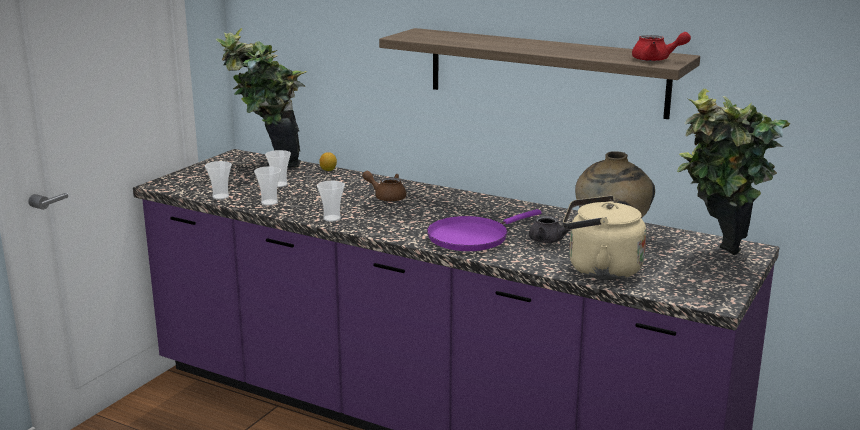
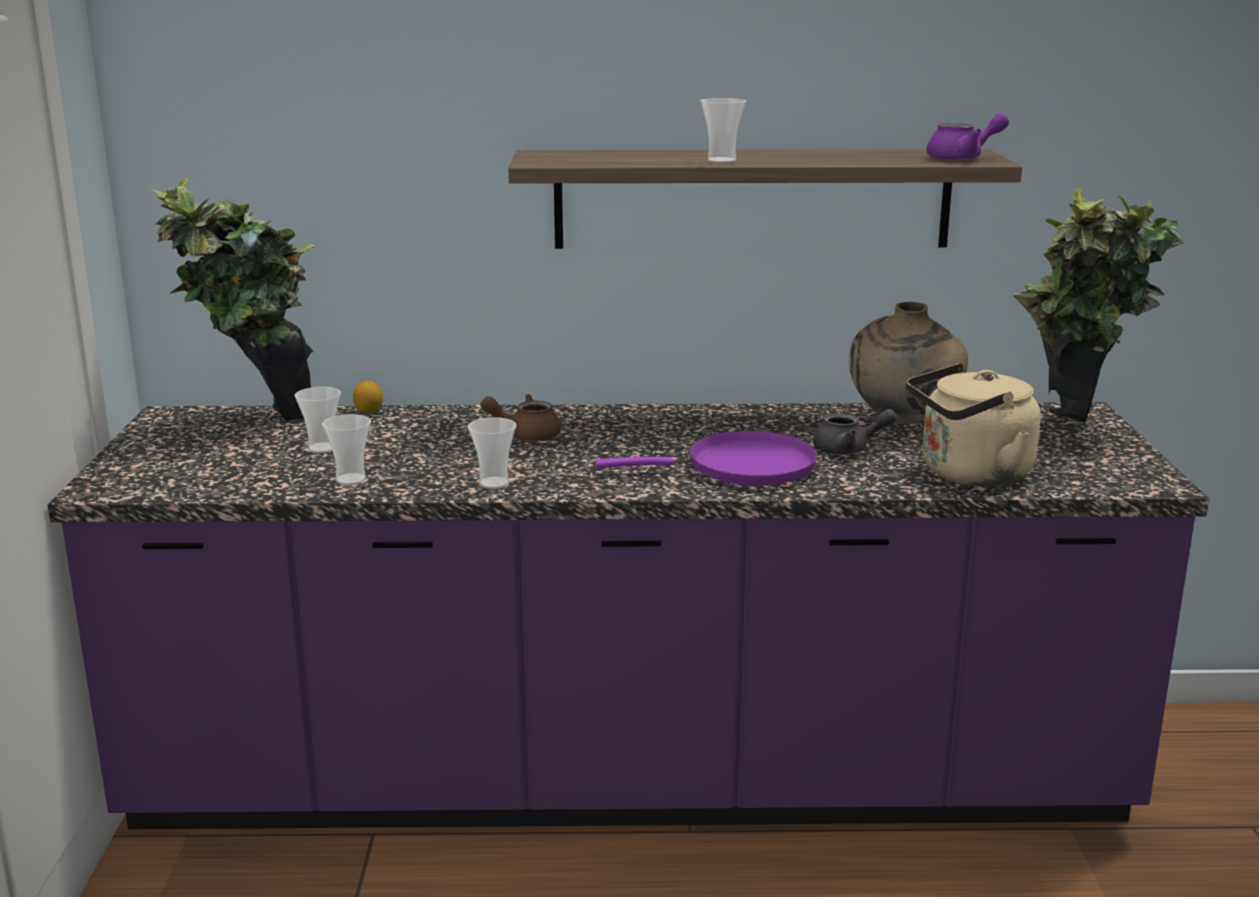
camera: 30 degrees left, 0 degrees up
cup [205,161,232,200] -> cup moved to [700,98,747,163]
purple frying pan [427,209,541,251] -> purple frying pan turned 120 degrees counterclockwise [595,431,818,486]
red teapot [632,32,691,61] -> purple teapot [926,113,1009,161]

